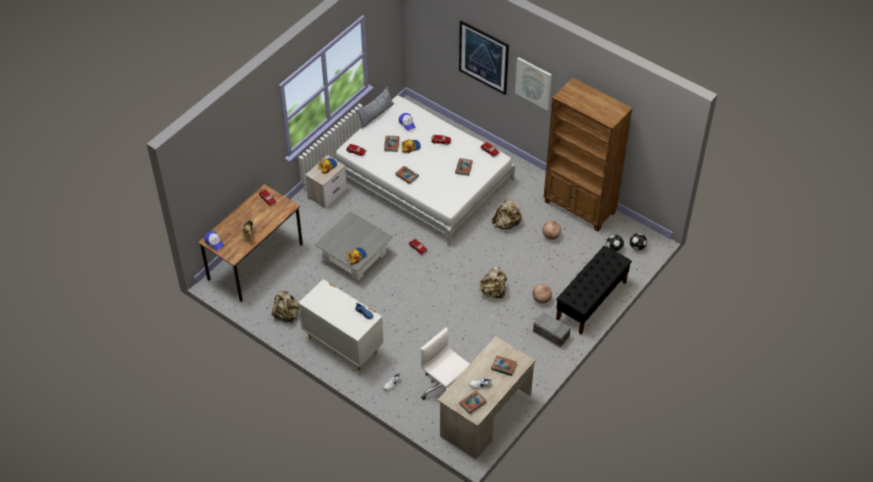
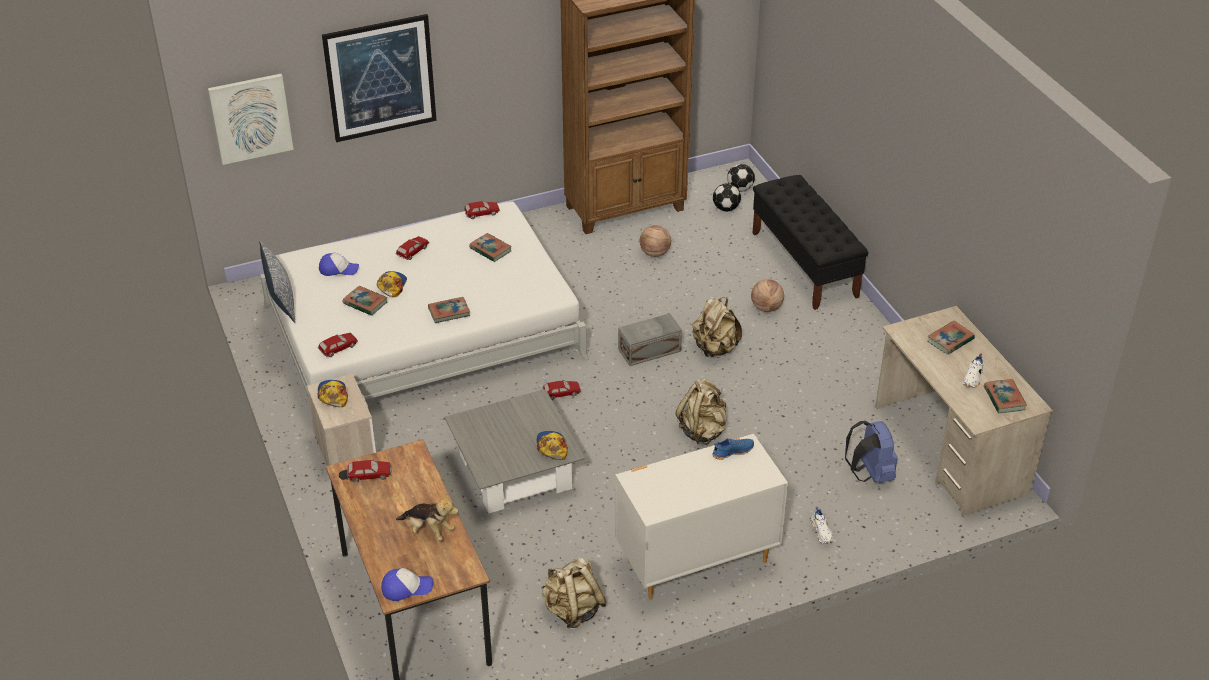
camera: 60 degrees left, 10 degrees down
white office chair [421,327,470,400] -> blue backpack [845,421,898,483]
beige backpack [492,198,522,229] -> beige backpack moved to [676,378,726,445]
picture [515,57,552,110] -> picture moved to [208,74,294,165]
grey storage box [533,312,571,348] -> grey storage box moved to [618,313,682,366]

